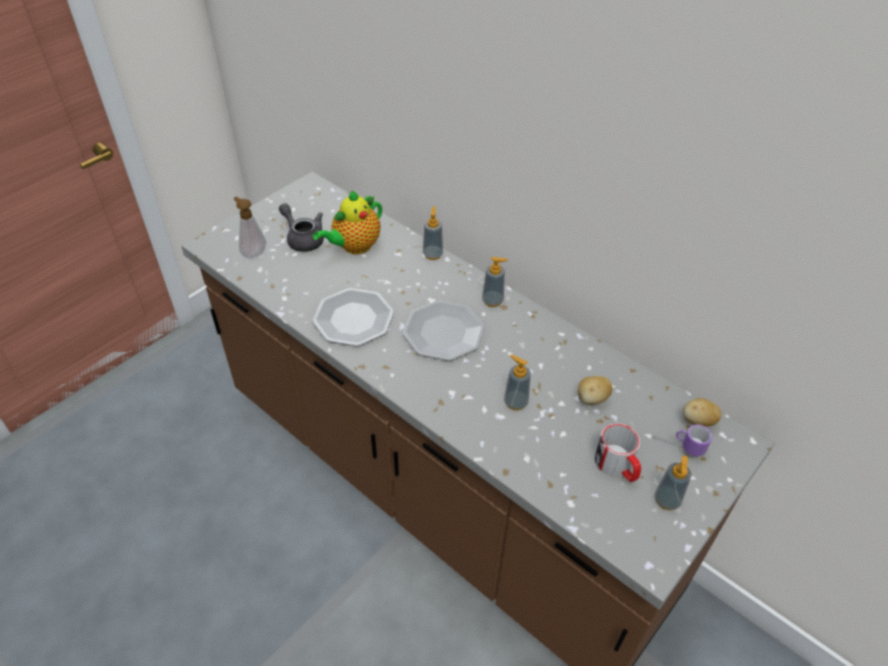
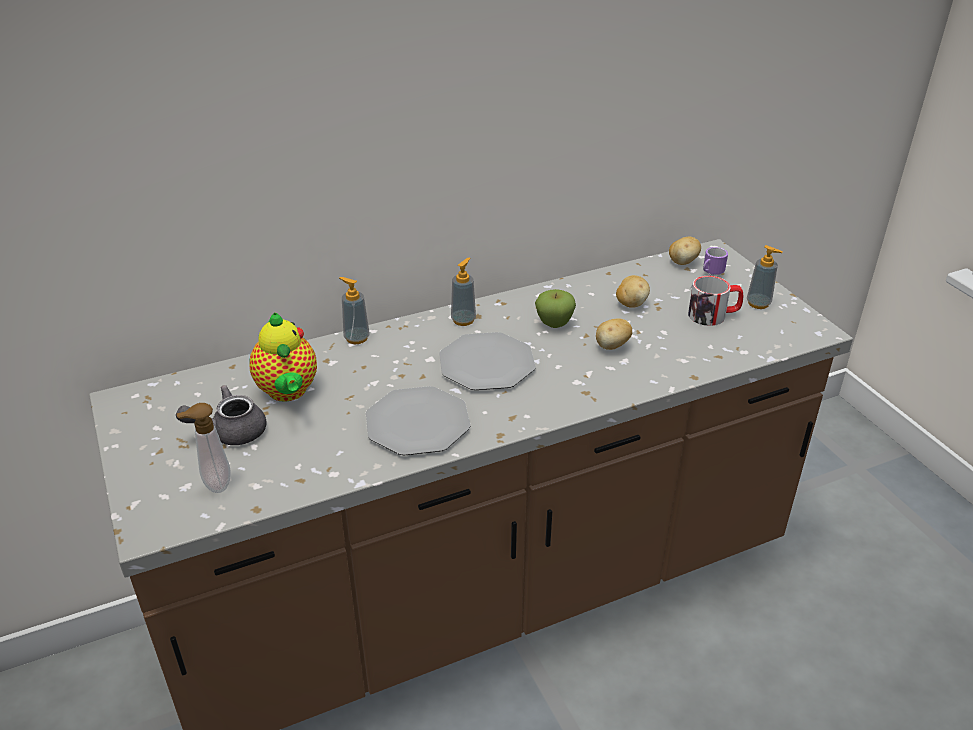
camera: 65 degrees left, 10 degrees down
soap dispenser [504,355,531,410] -> potato [596,318,632,350]
none -> apple [535,289,576,328]

